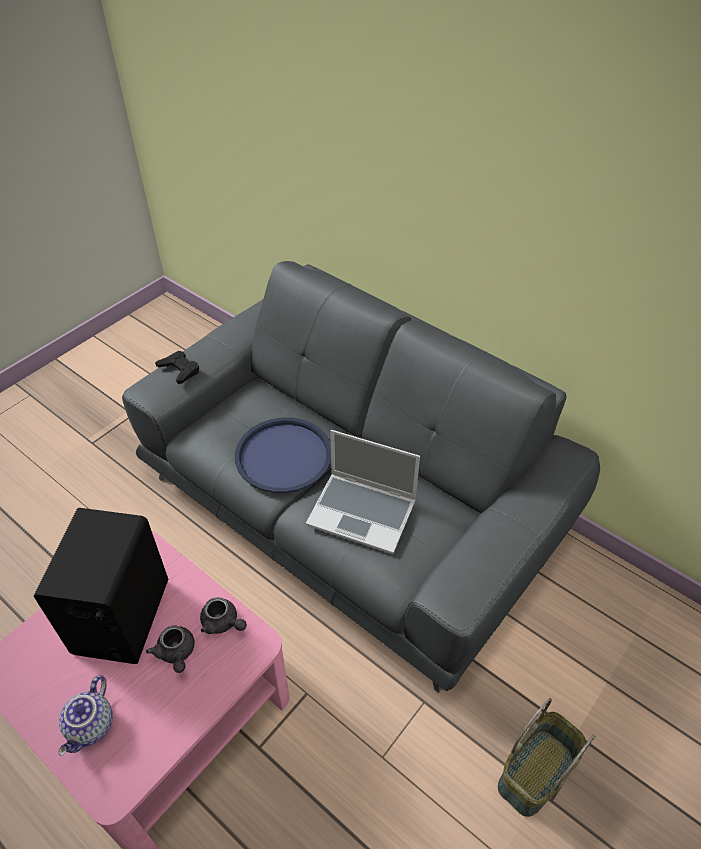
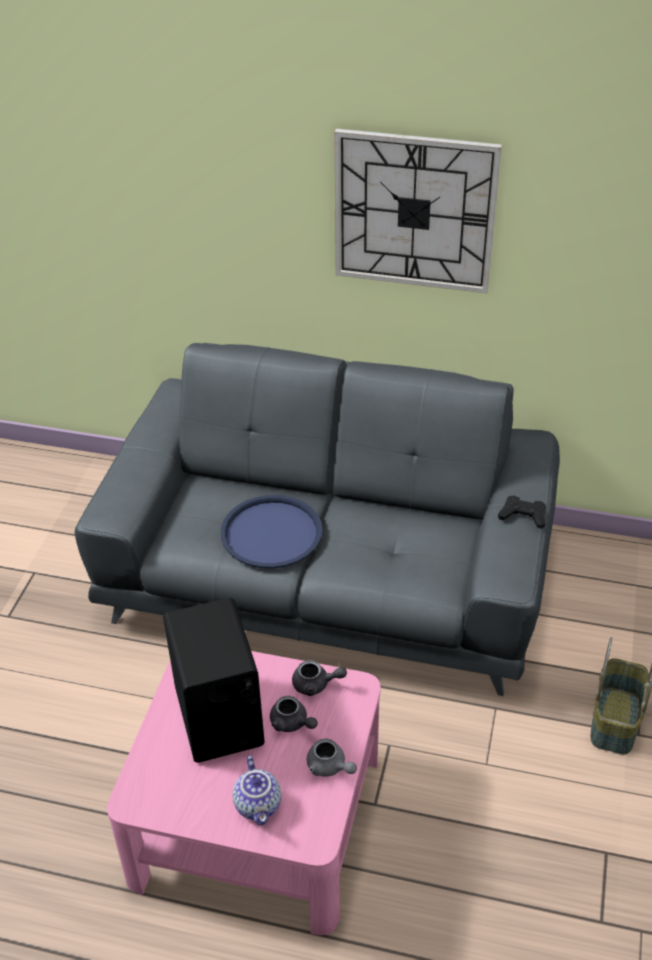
camera: 25 degrees left, 5 degrees down
black game controller [155,351,199,384] -> black game controller moved to [498,496,546,529]
laptop [306,430,420,554] -> none
none -> grey teapot [307,738,357,777]
none -> wall clock [334,129,502,294]

